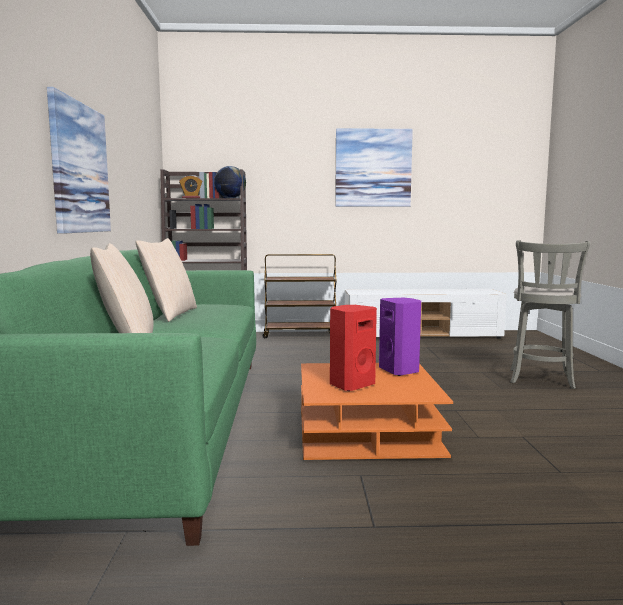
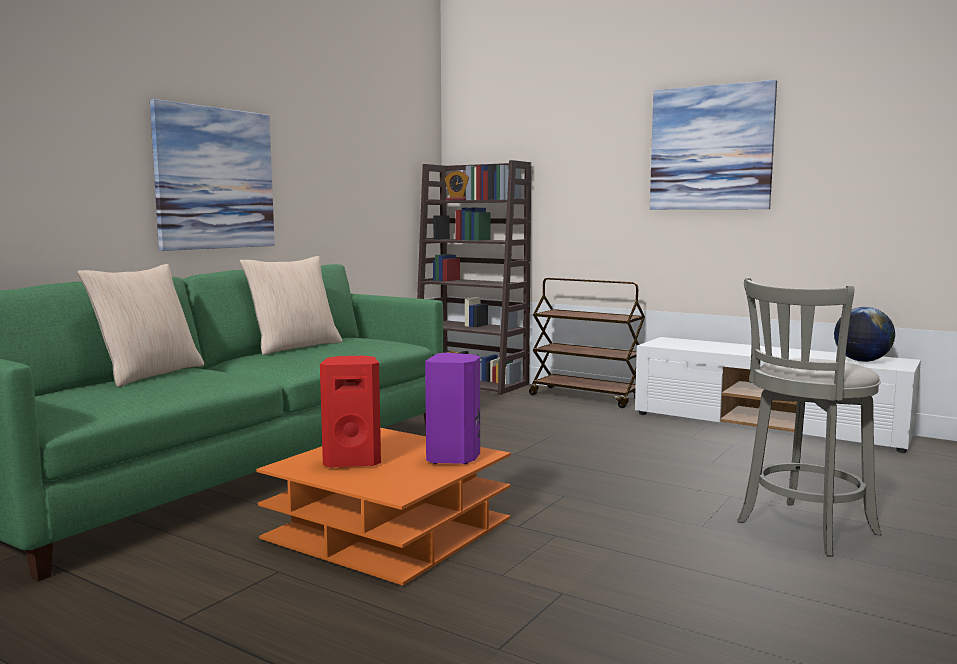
camera: 35 degrees right, 0 degrees up
globe [214,166,246,198] -> globe moved to [834,307,895,362]

